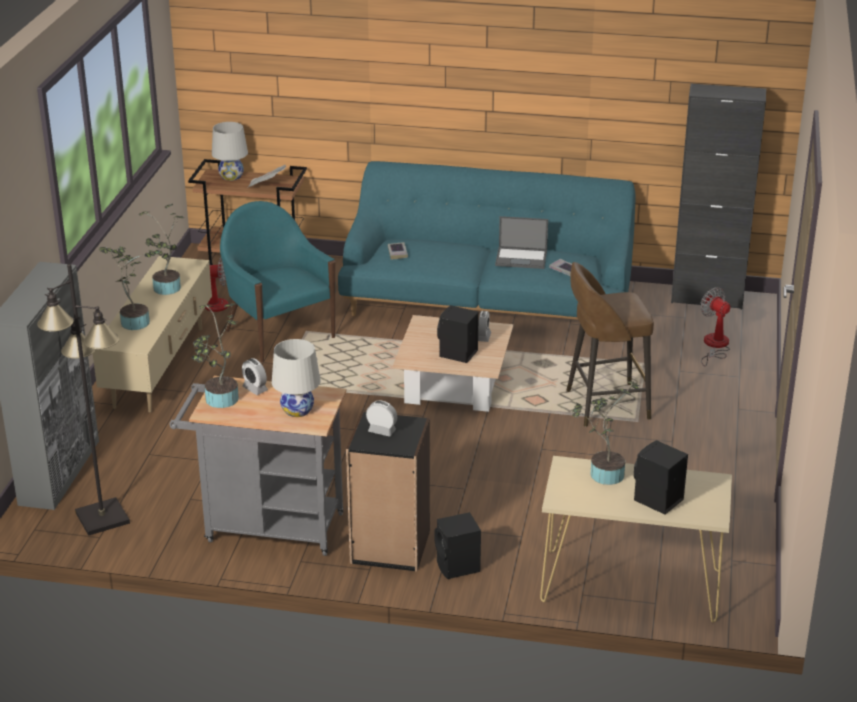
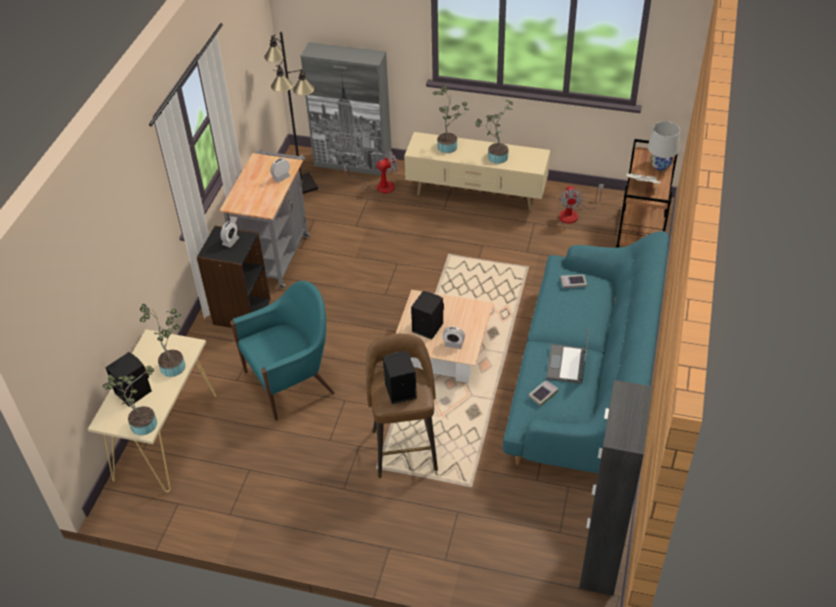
camera: 95 degrees right, 15 degrees up
potted plant [191,303,239,408] -> potted plant moved to [103,366,157,435]
turquoise armchair [220,201,336,362] -> turquoise armchair moved to [230,281,335,421]
white table lamp [272,339,320,417] -> none
black speaker [434,512,481,579] -> black speaker moved to [383,351,417,404]
fan [700,287,731,367] -> fan moved to [344,151,398,194]

